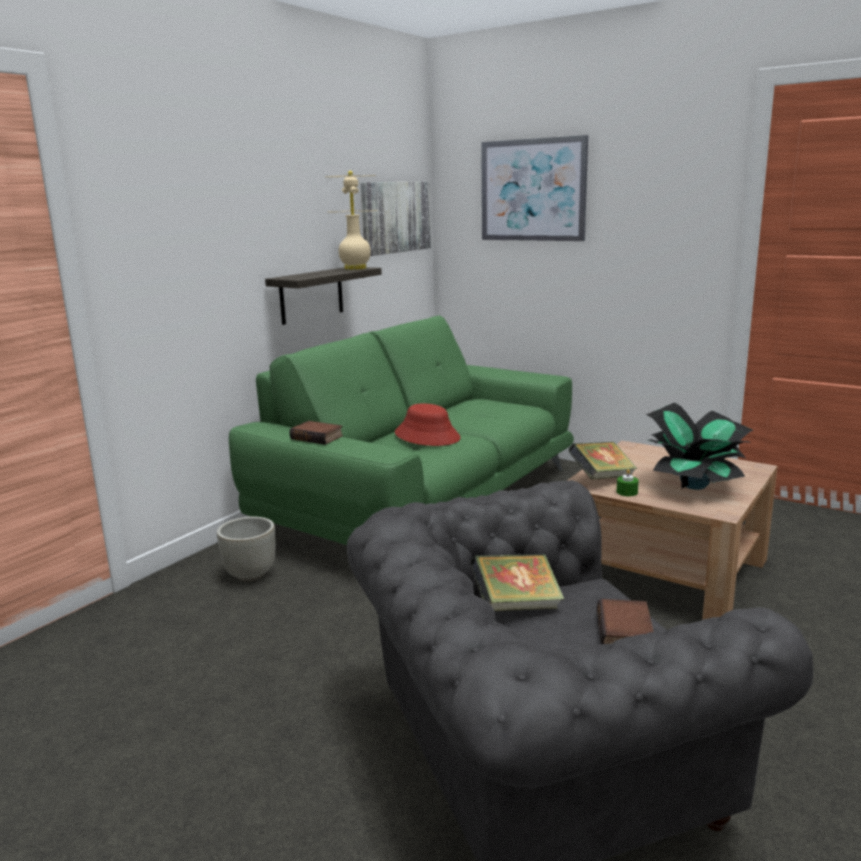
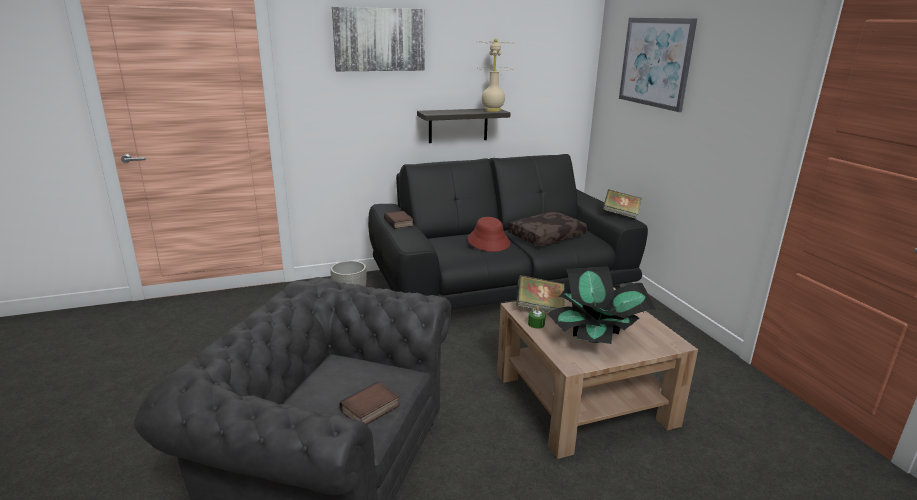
camera: 35 degrees right, 5 degrees up
green sofa [229,315,574,545] -> black sofa [368,154,648,310]
picture [361,181,431,256] -> picture moved to [332,7,425,71]
book [470,554,564,611] -> book moved to [603,189,642,219]
none -> brown pillow [508,212,587,246]

